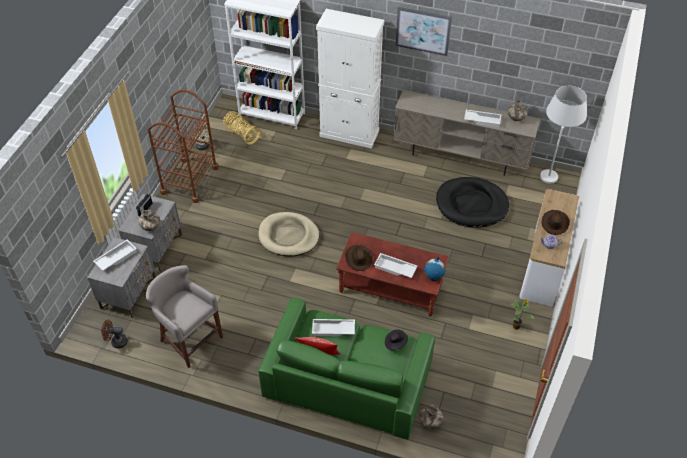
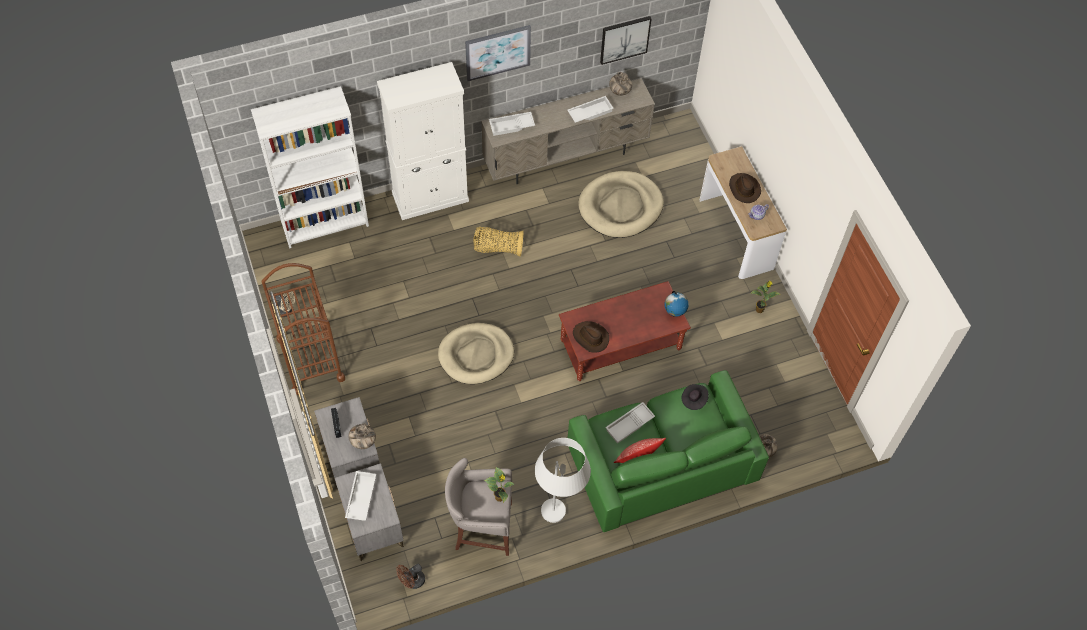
camera: 40 degrees left, 10 degrees up
basket [223,111,260,145] -> basket moved to [473,227,523,257]
white tray [374,253,417,278] -> white tray moved to [489,112,535,136]
black dog bed [436,177,509,228] -> beige dog bed [578,171,663,238]
white floor lamp [540,86,587,184] -> white floor lamp moved to [535,438,591,523]
none -> potted plant [484,467,515,503]
none -> picture [600,16,652,65]

